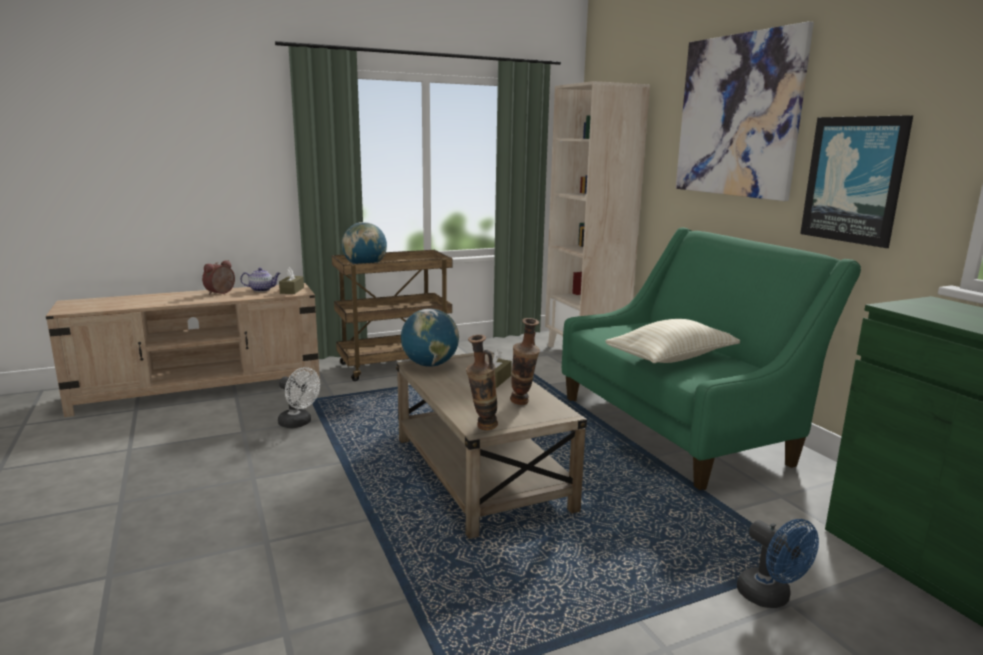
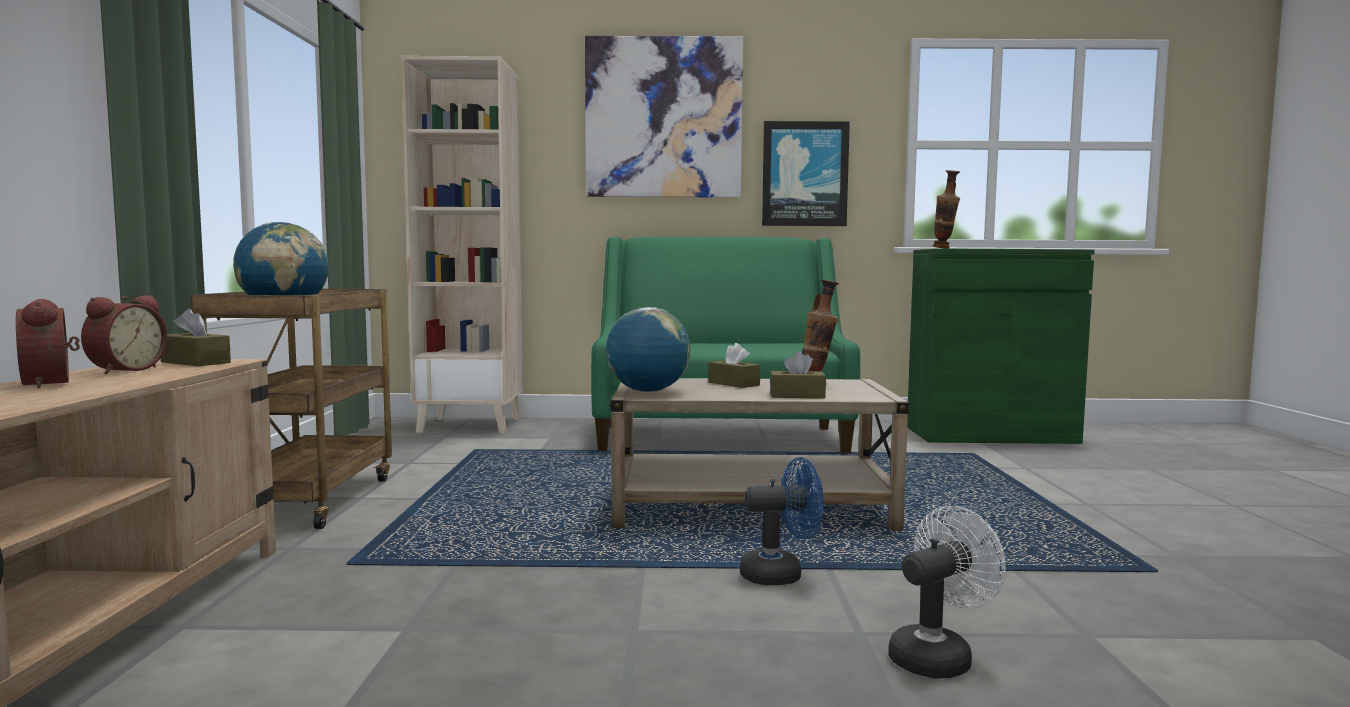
camera: 65 degrees left, 10 degrees down
teapot [240,268,281,292] -> alarm clock [81,295,167,374]
white fan [278,367,320,428] -> white fan moved to [888,506,1006,678]
vase [466,334,498,430] -> vase moved to [933,170,960,249]
beige pillow [605,319,740,363] -> none
blue fan [737,519,819,608] -> blue fan moved to [740,457,824,585]
none -> brown tissue box [770,351,826,399]

